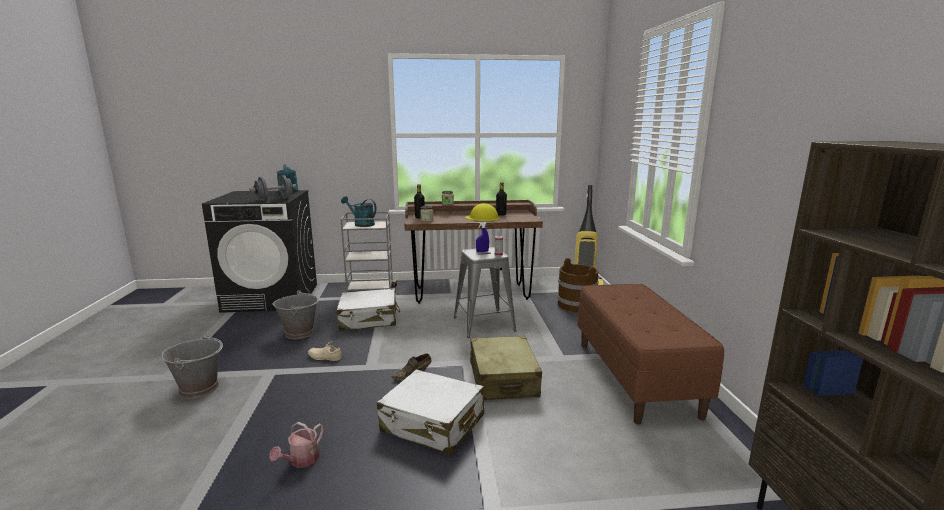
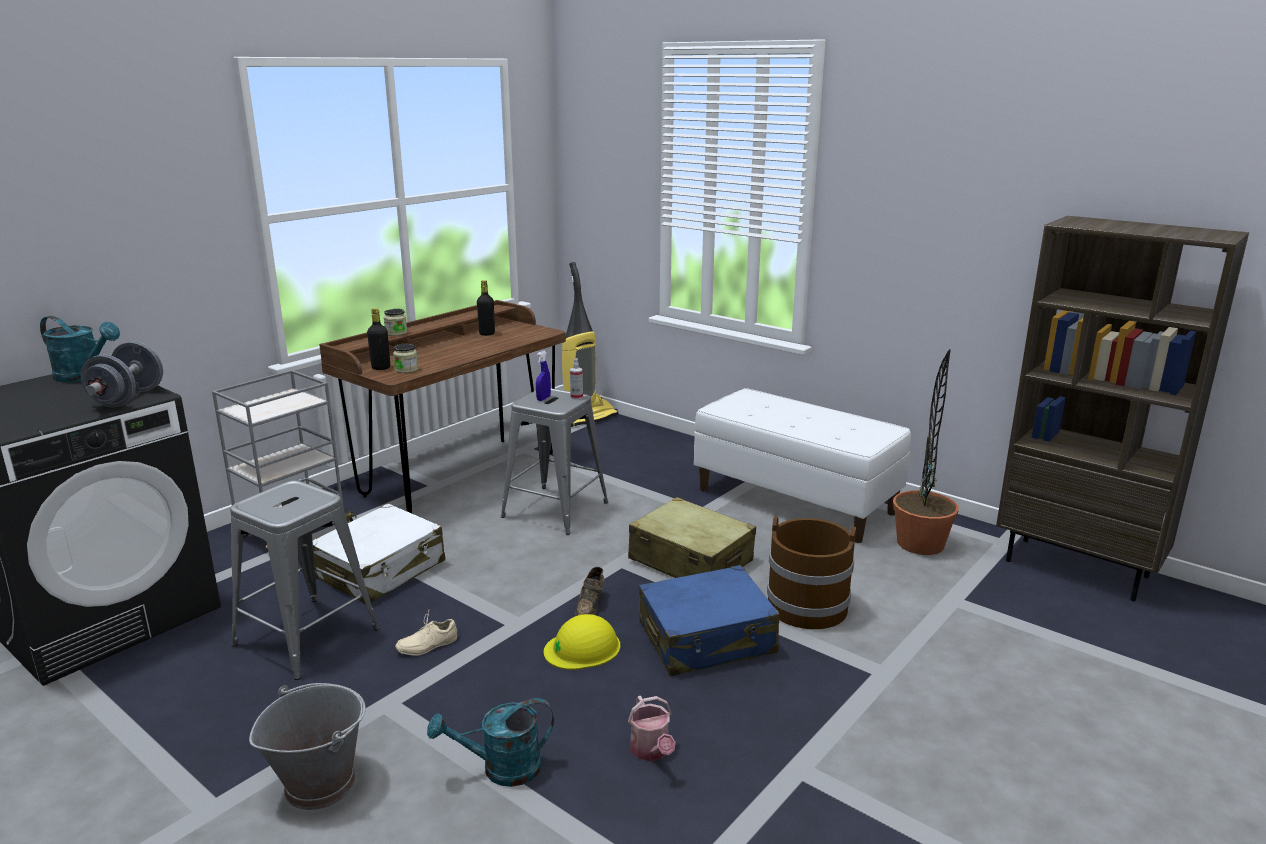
camera: 45 degrees left, 5 degrees up
grey bucket [272,290,319,339] -> grey stool [230,480,379,680]
turquoise watering can [341,196,377,227] -> turquoise watering can moved to [427,698,554,787]
white suitcase [377,369,484,455] -> blue suitcase [639,565,780,676]
yellow hard hat [465,203,500,221] -> yellow hard hat moved to [544,614,620,670]
brown bucket [557,258,599,313] -> brown bucket moved to [767,516,856,629]
brown bench [577,284,724,425] -> white bench [694,388,911,543]
none -> potted plant [893,349,959,555]

